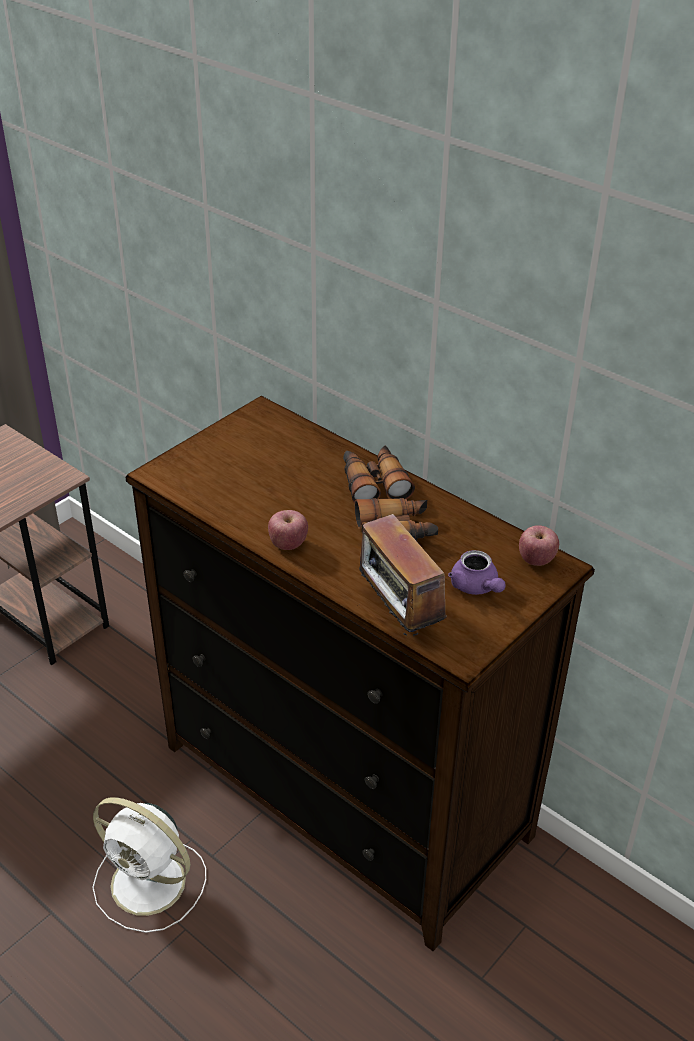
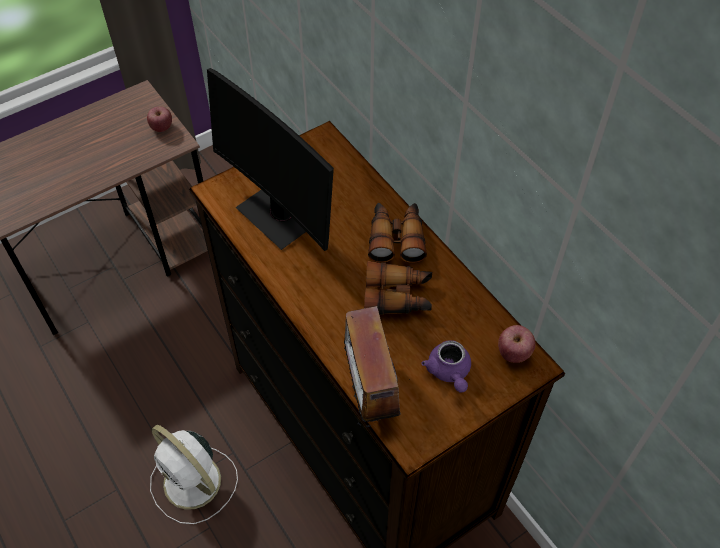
camera: 15 degrees right, 15 degrees up
apple [268,510,308,550] -> apple moved to [147,106,172,132]
none -> monitor [207,68,334,251]

